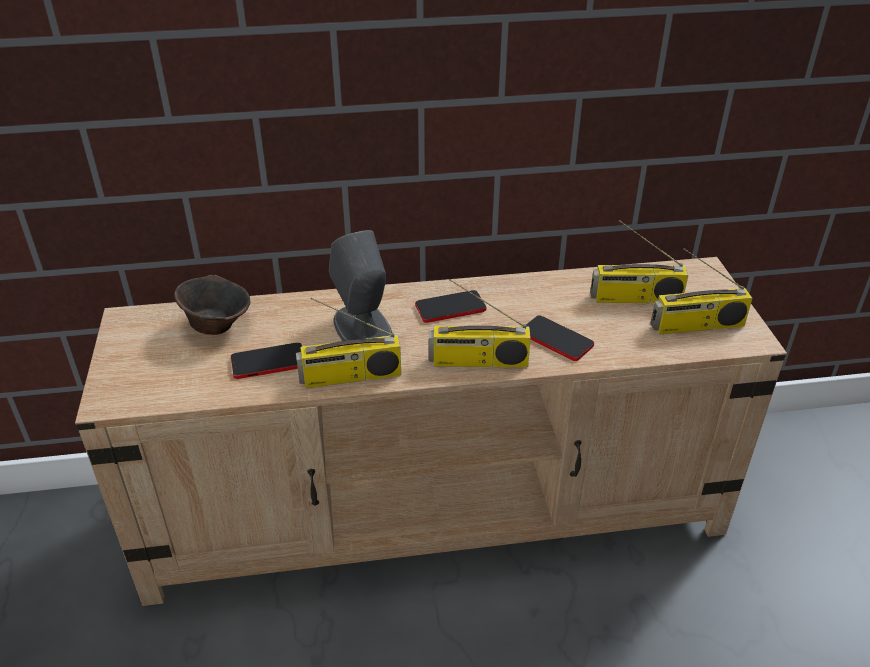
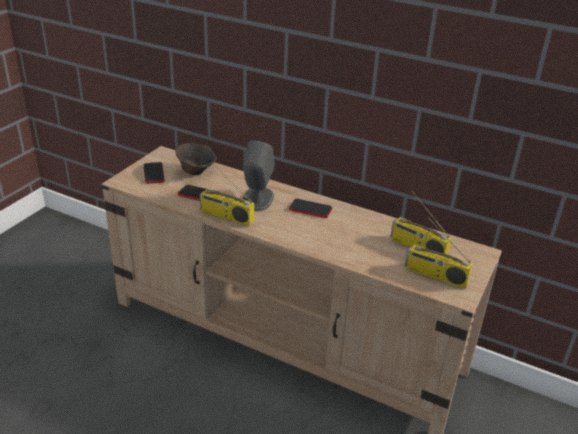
camera: 35 degrees right, 5 degrees down
radio [429,279,531,367] -> none
phone [526,315,594,361] -> phone moved to [144,162,165,184]

